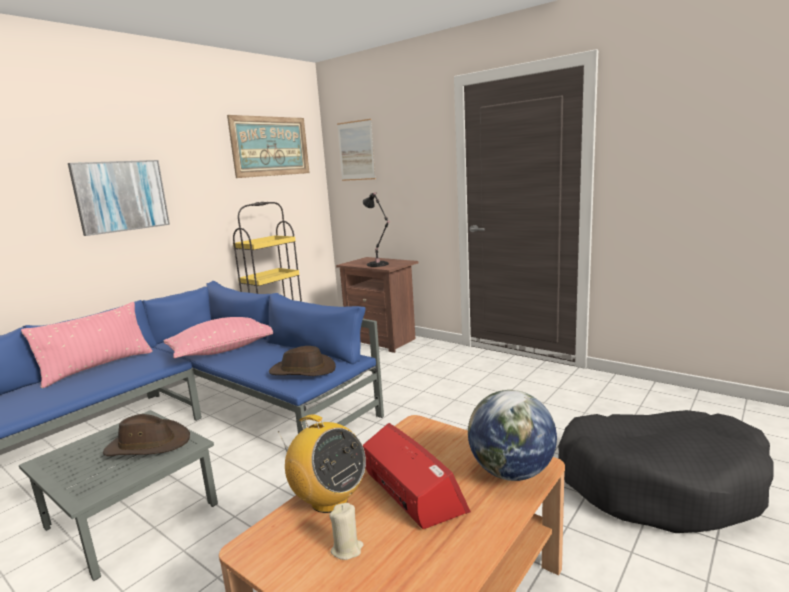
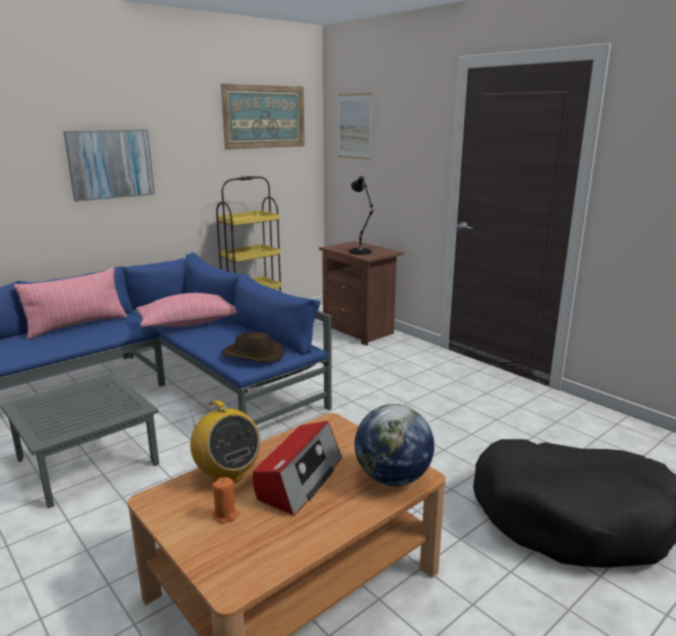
camera: 10 degrees right, 5 degrees up
brown hat [103,414,190,456] -> none
beige candle [329,503,363,560] -> orange candle [212,477,240,523]
radio [362,423,471,529] -> radio turned 45 degrees clockwise [253,421,342,516]

